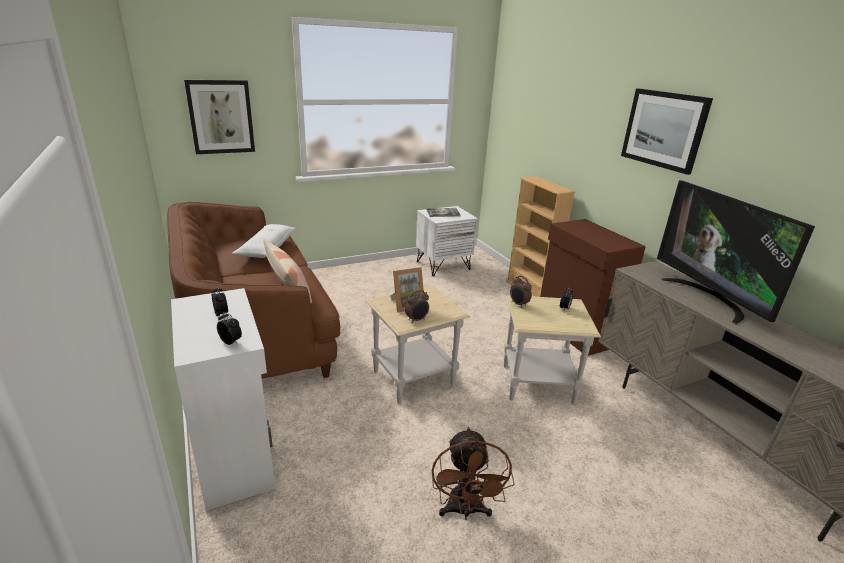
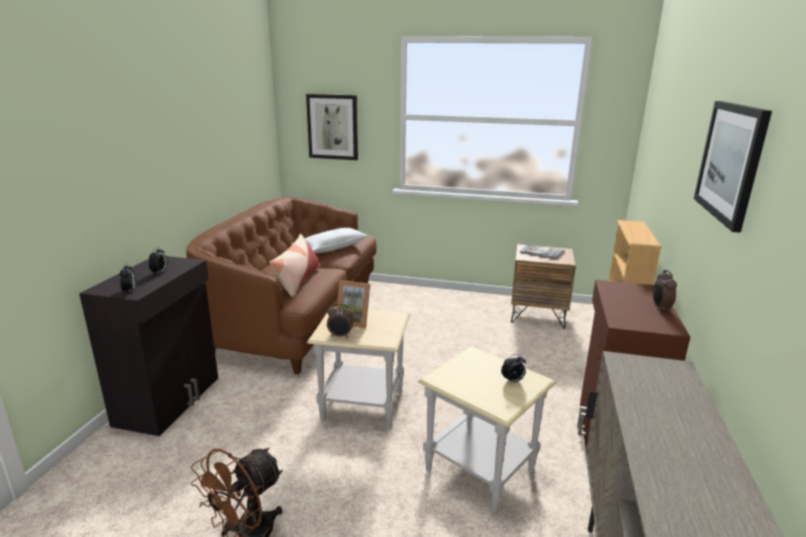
camera: 40 degrees right, 5 degrees down
white cabinet [171,288,275,511] -> black cabinet [79,256,218,436]
white nightstand [416,206,478,276] -> brown nightstand [511,244,576,329]
alarm clock [510,276,532,308] -> alarm clock moved to [653,270,677,311]
television [657,180,815,324] -> none

